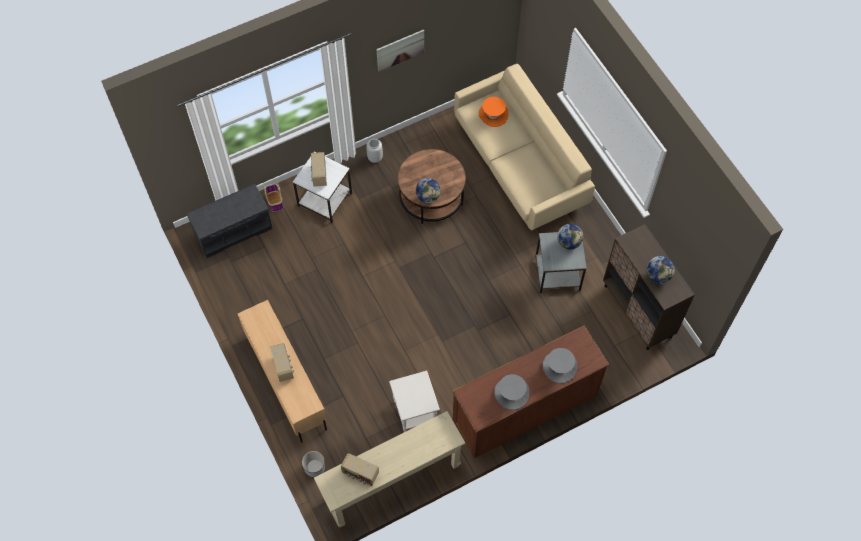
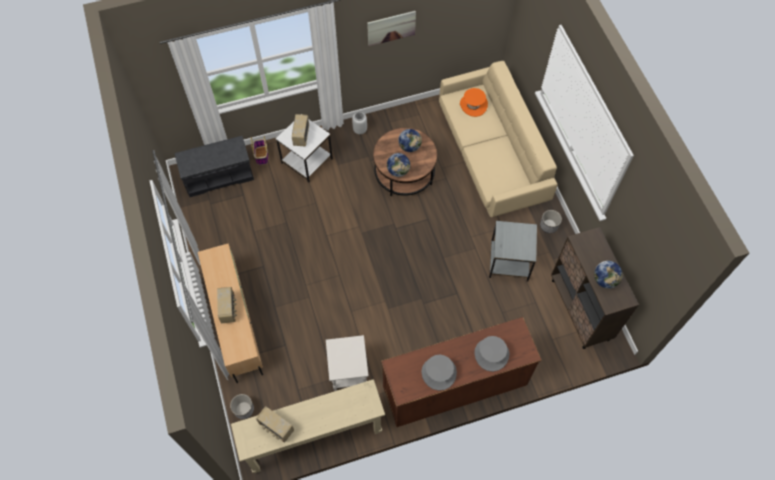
camera: 10 degrees right, 0 degrees up
globe [557,224,583,249] -> globe moved to [398,129,422,153]
none -> planter [540,210,562,233]

